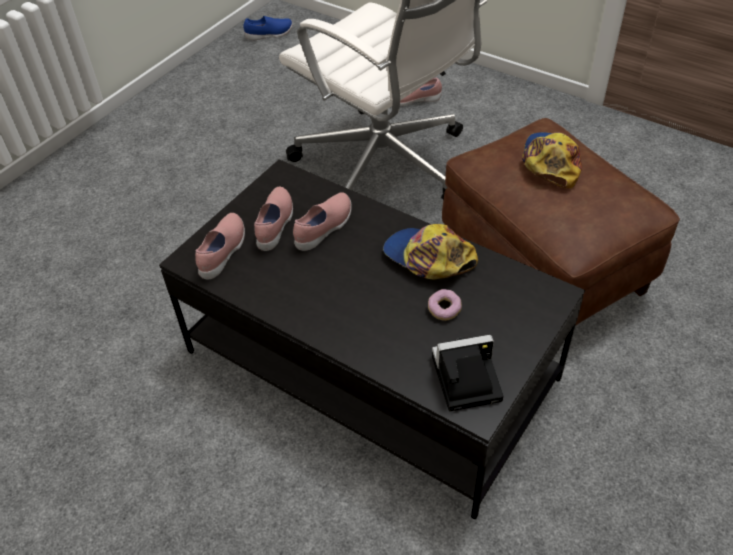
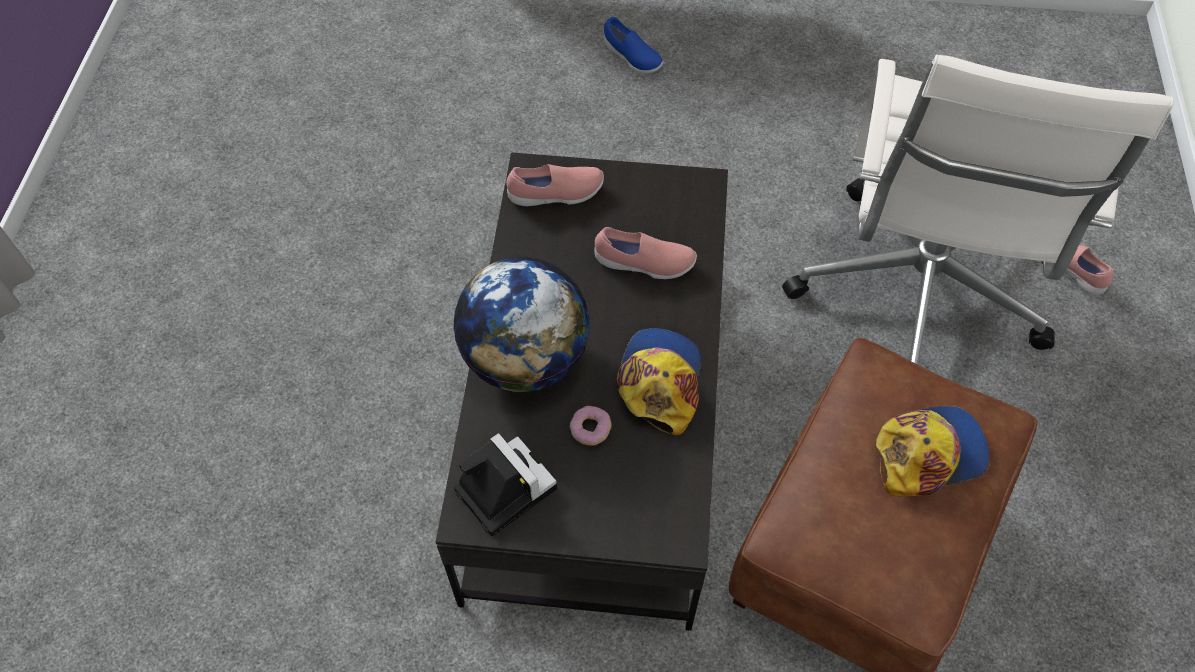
camera: 60 degrees right, 10 degrees up
blue shoe [243,16,292,40] -> blue shoe moved to [604,17,663,74]
pink shoe [254,187,293,251] -> none
none -> globe [453,257,590,392]

